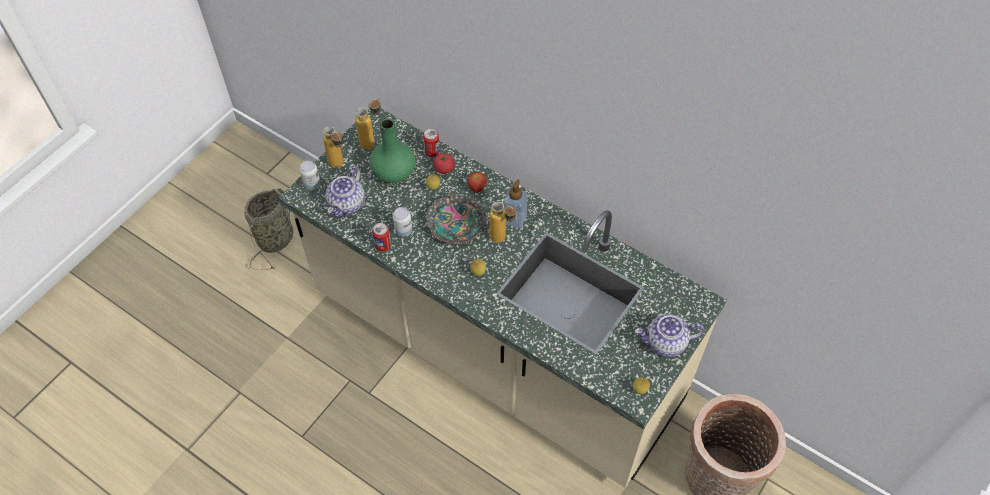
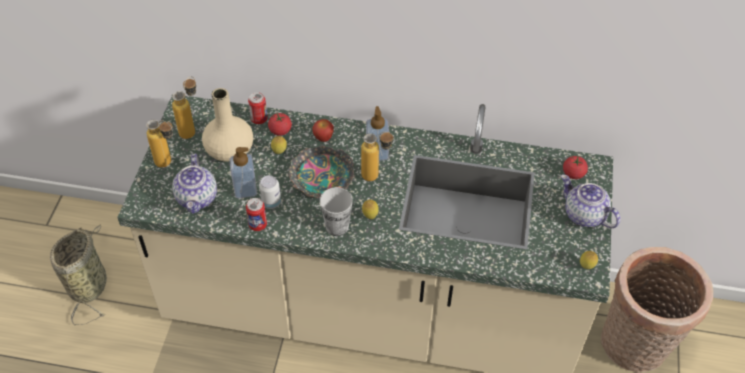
camera: 25 degrees left, 5 degrees down
can [300,160,320,190] -> none
green vase [370,119,416,183] -> beige vase [202,88,253,161]
teapot [635,314,704,357] -> teapot turned 75 degrees clockwise [561,175,620,228]
none -> soap dispenser [229,147,257,198]
none -> cup [320,187,353,236]
none -> tomato [563,156,588,179]

